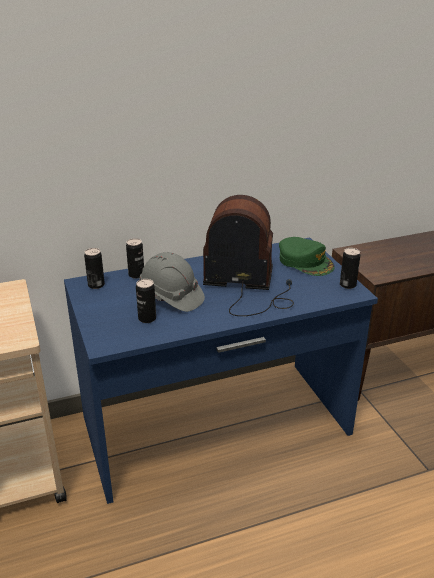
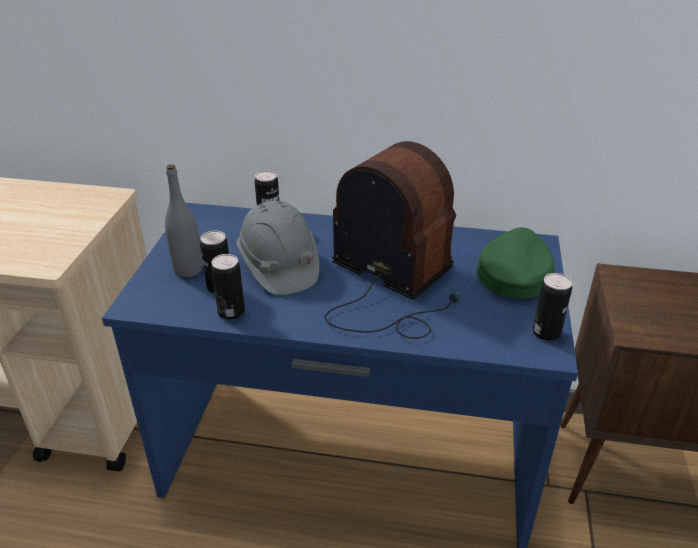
camera: 30 degrees right, 5 degrees up
can [84,248,105,289] -> can moved to [211,254,245,320]
green cap [279,237,335,276] -> green cap turned 150 degrees counterclockwise [477,227,555,299]
none -> grey bottle [165,164,202,277]

